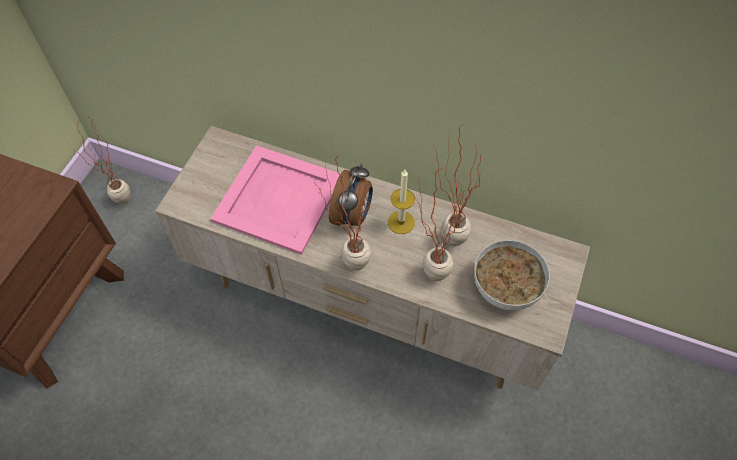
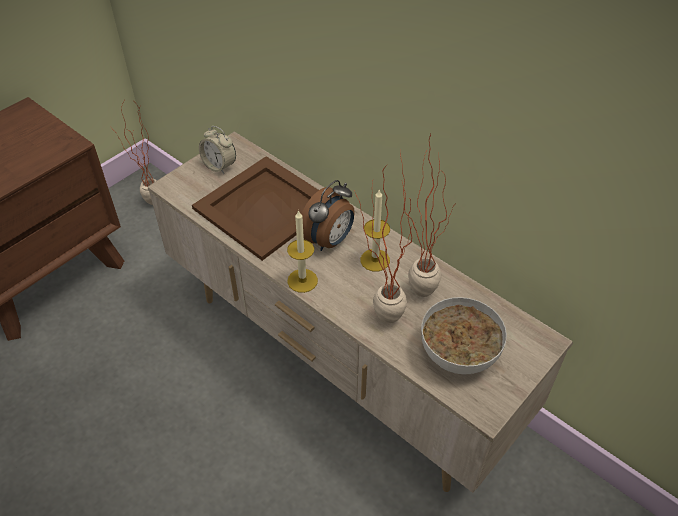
camera: 20 degrees right, 10 degrees down
pink tray [210,145,341,255] -> brown tray [192,156,319,261]
potted plant [314,155,371,270] -> candle [287,210,318,293]
none -> alarm clock [199,126,236,174]

